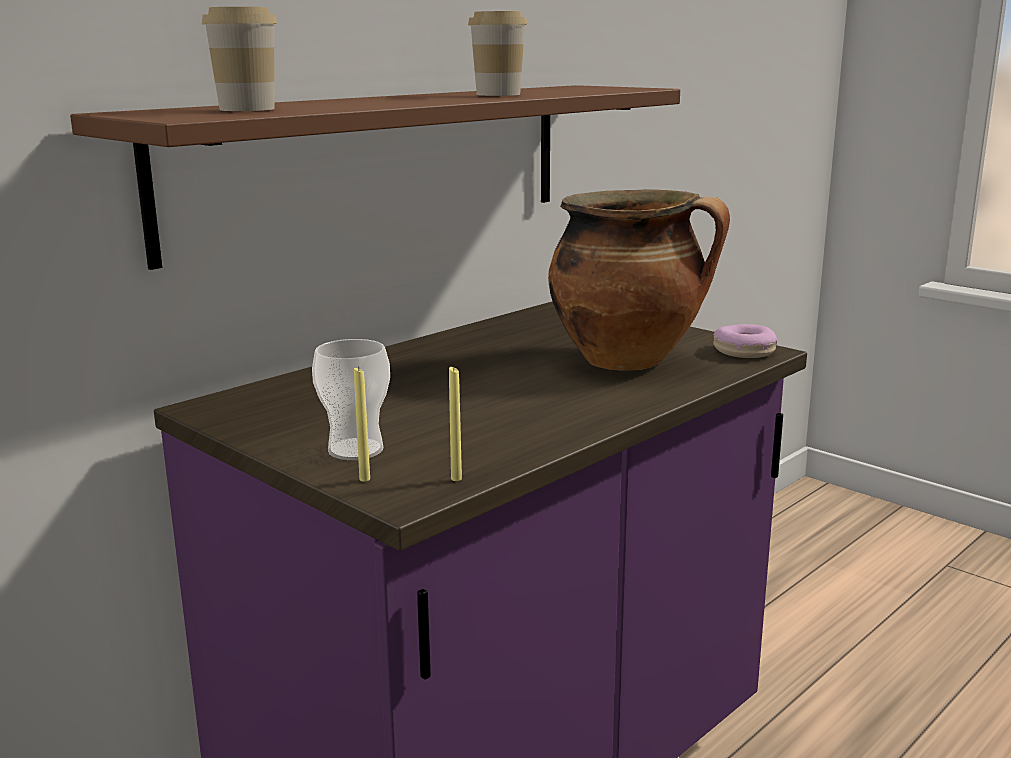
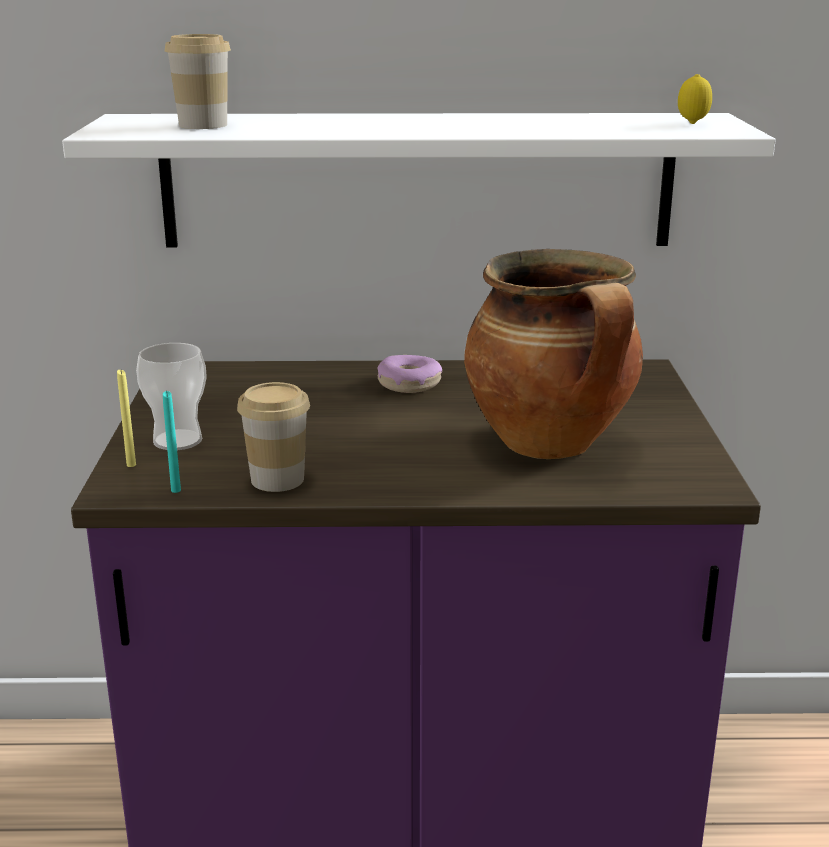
camera: 45 degrees right, 5 degrees up
brown shelf [70,85,680,270] -> white shelf [62,113,776,247]
yellow candle [449,367,462,481] -> turquoise candle [163,391,181,493]
cup [468,11,528,96] -> cup moved to [237,382,310,492]
donut [713,324,777,358] -> donut moved to [377,355,442,393]
none -> lemon [678,74,712,124]

